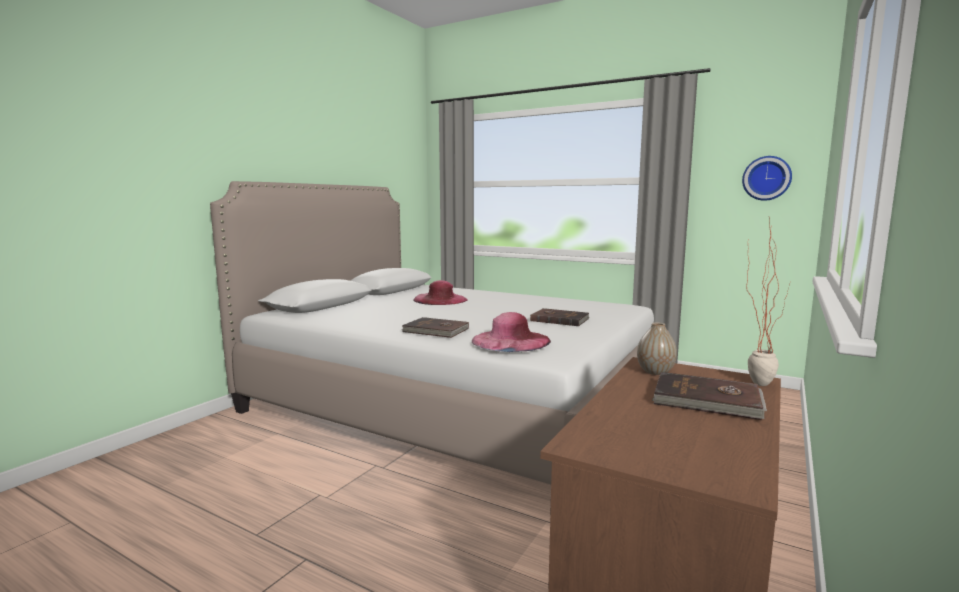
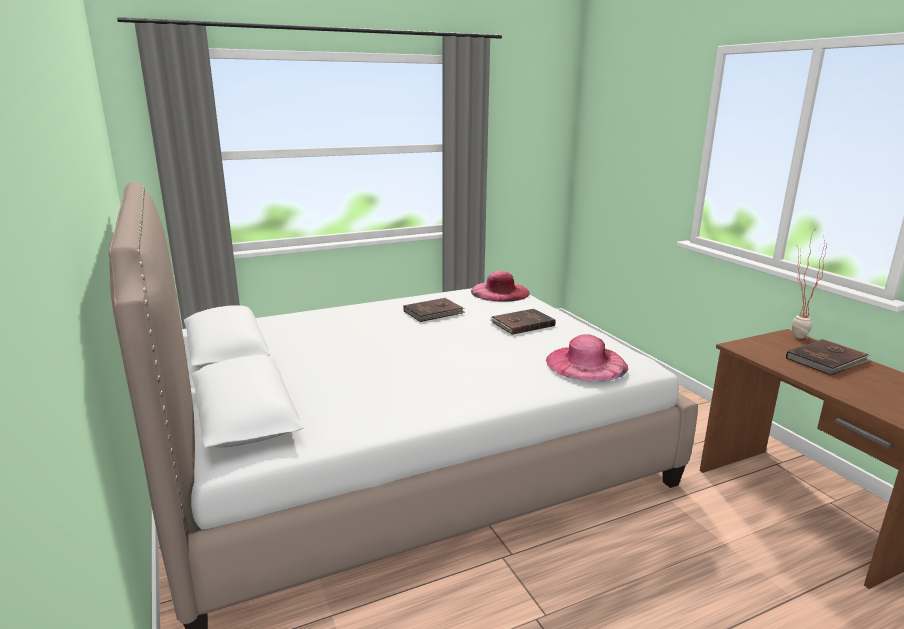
camera: 55 degrees left, 10 degrees up
brown book [402,317,469,338] -> brown book moved to [404,298,465,322]
pink hat [414,280,468,305] -> pink hat moved to [471,271,530,301]
vase [637,322,677,375] -> none
wall clock [742,156,792,201] -> none

